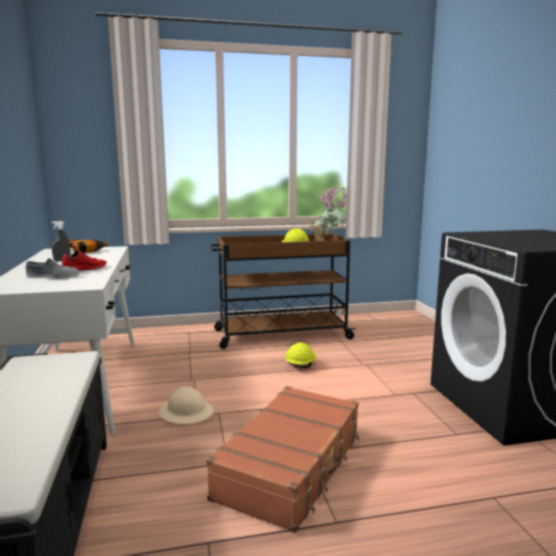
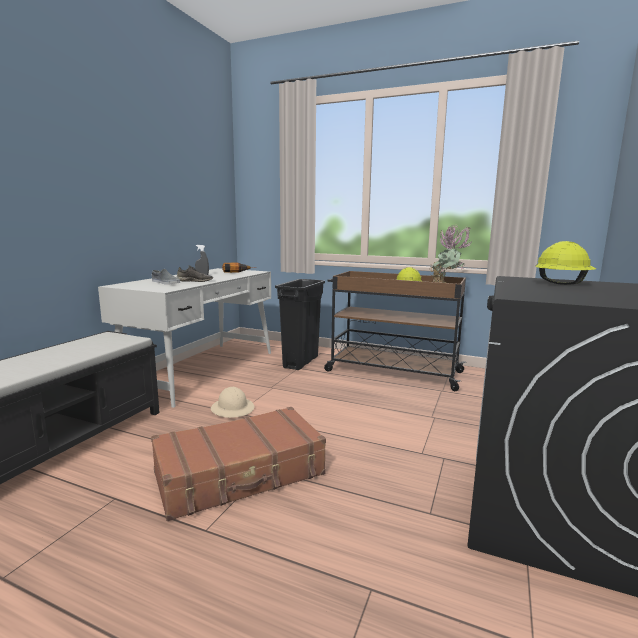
camera: 35 degrees right, 0 degrees up
red shoe [62,250,107,271] -> grey shoe [177,265,213,282]
yellow hard hat [285,342,316,368] -> yellow hard hat moved to [535,241,597,285]
none -> black trash can [275,279,325,370]

